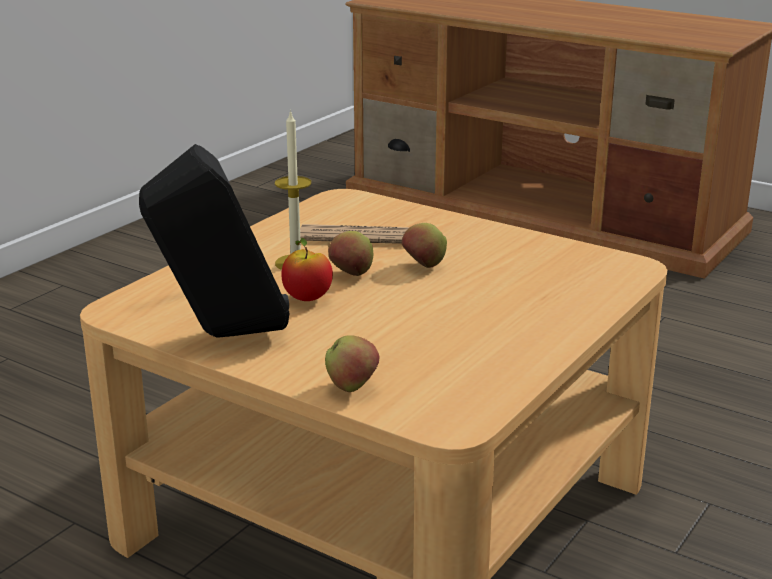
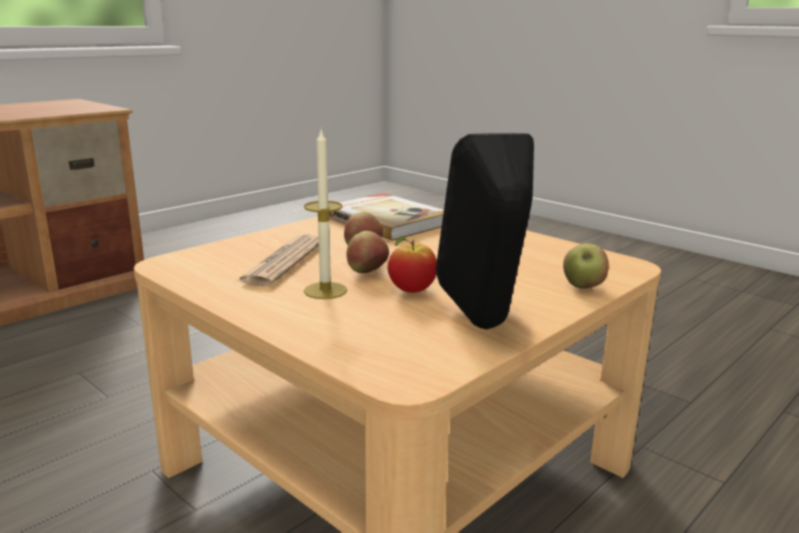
camera: 80 degrees left, 5 degrees down
none -> book [329,193,444,241]

